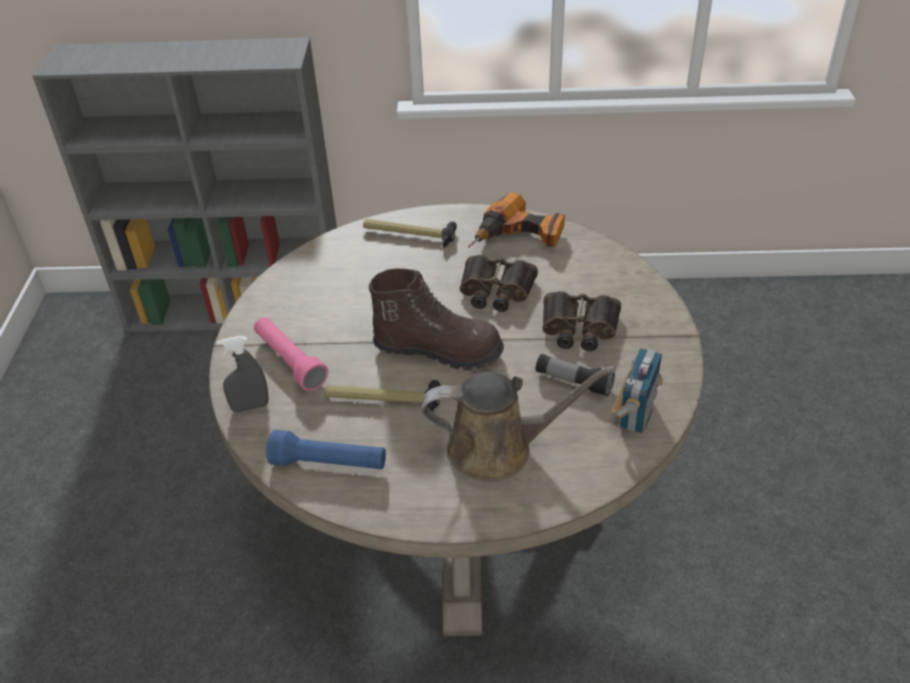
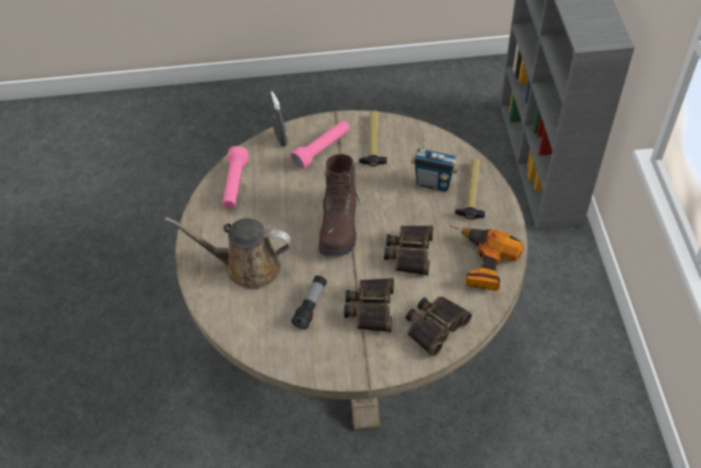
camera: 85 degrees right, 10 degrees up
blue flashlight [266,430,386,469] -> pink flashlight [222,146,249,209]
hammer [325,380,440,412] -> hammer moved to [359,111,387,166]
brown watering can [422,366,616,482] -> brown watering can turned 105 degrees clockwise [164,217,291,289]
radio [612,348,663,433] -> radio moved to [411,134,459,192]
none -> binoculars [405,297,472,357]

